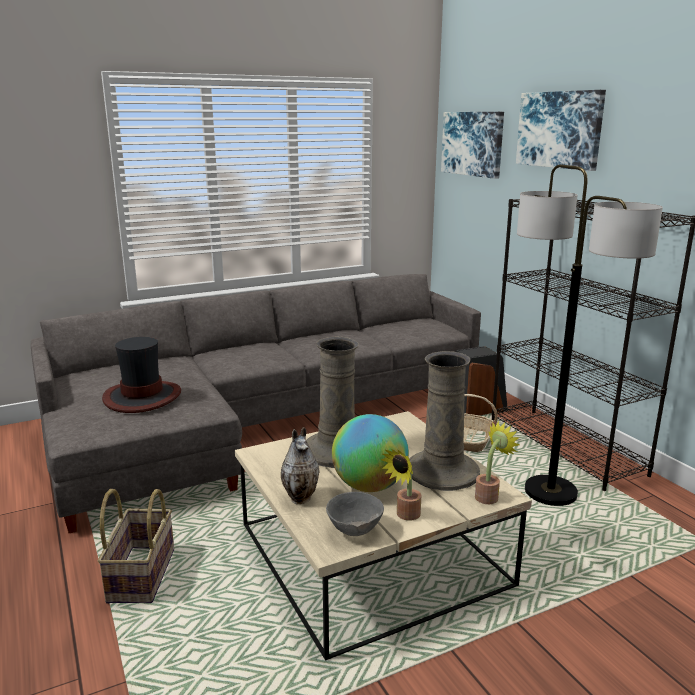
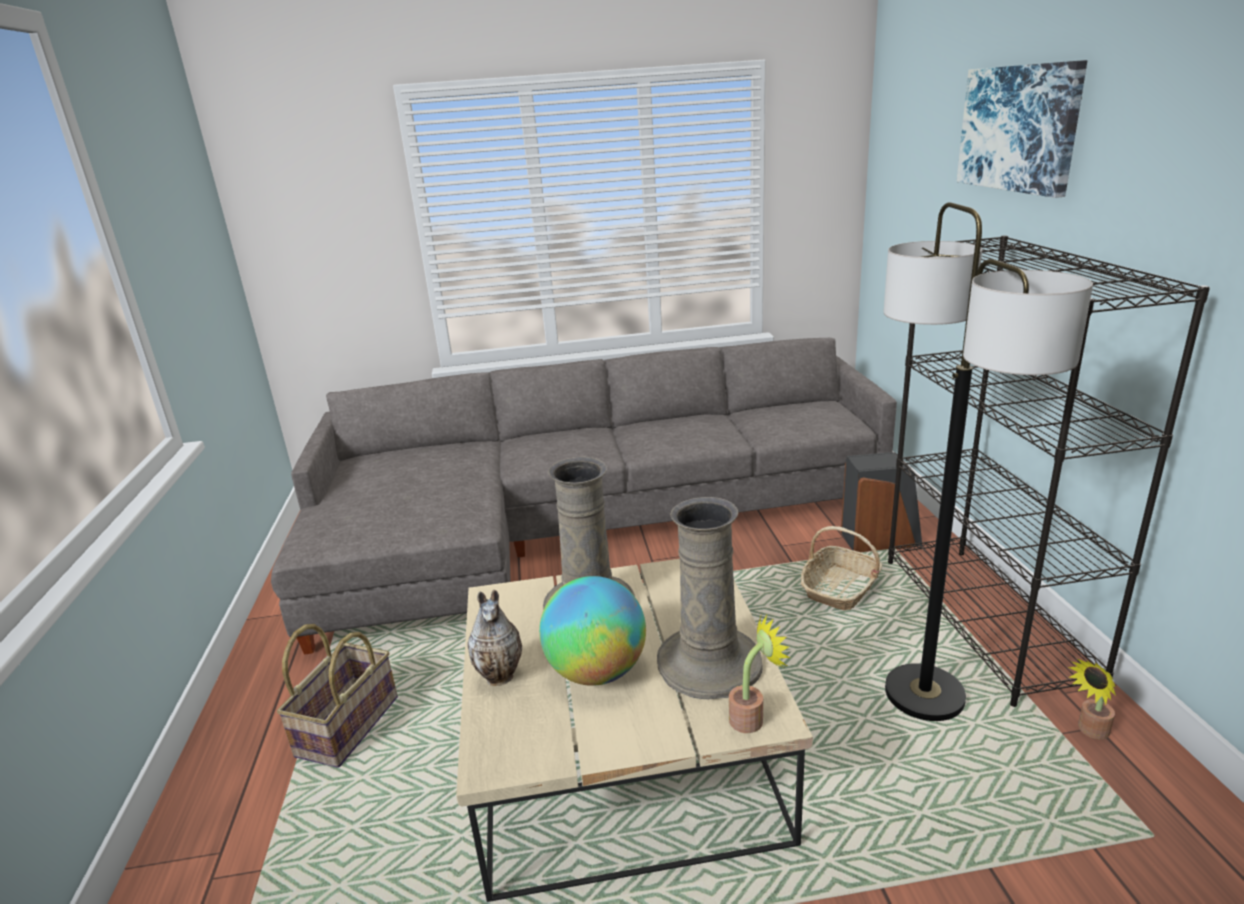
camera: 20 degrees right, 5 degrees up
hat [102,337,181,413] -> none
grey bowl [326,492,384,536] -> none
potted plant [381,449,421,521] -> potted plant moved to [1068,659,1116,739]
picture [441,112,504,179] -> none

